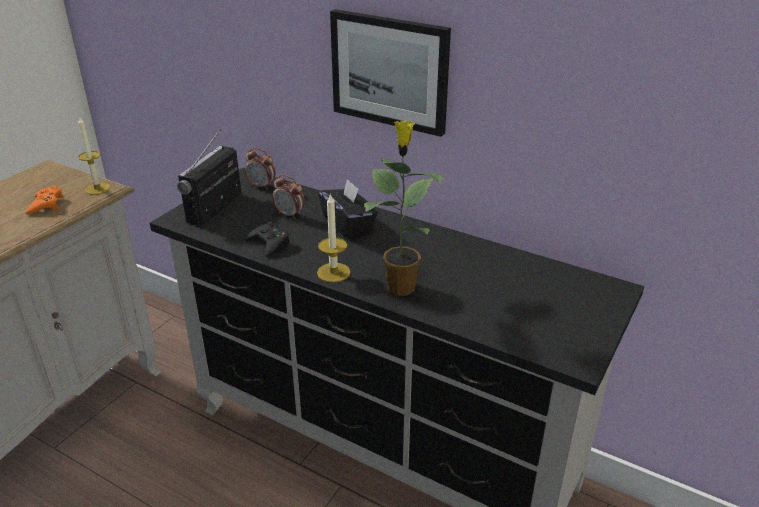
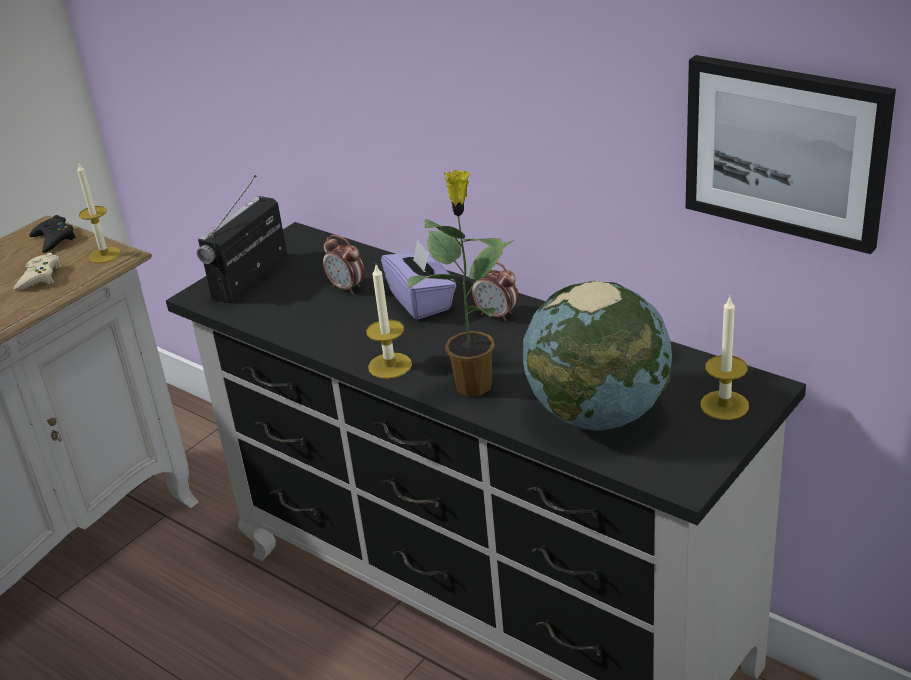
camera: 10 degrees right, 0 degrees up
orange game controller [25,186,64,214] -> beige game controller [13,253,61,291]
alarm clock [245,148,276,189] -> alarm clock moved to [472,262,519,321]
black game controller [245,222,290,257] -> black game controller moved to [29,215,76,253]
black tissue box [318,179,378,238] -> purple tissue box [381,240,456,320]
picture [330,9,451,137] -> picture moved to [685,55,896,254]
none -> globe [523,281,673,431]
none -> candle [700,297,749,420]

